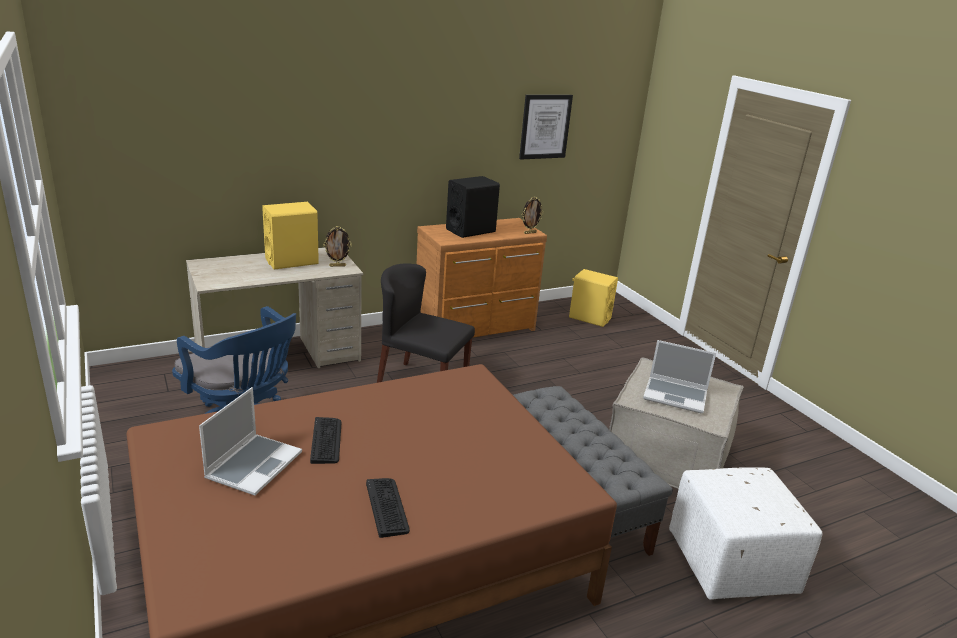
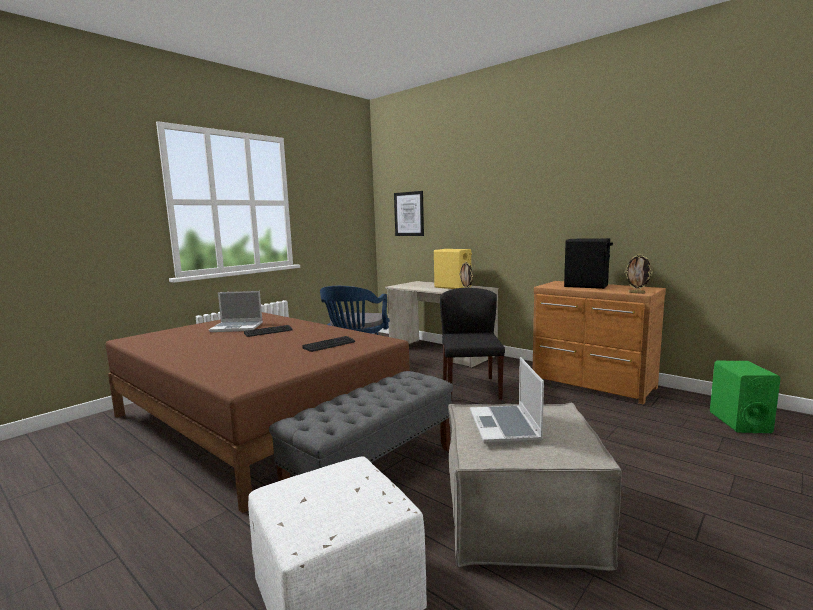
camera: 70 degrees right, 15 degrees down
keyboard [366,478,410,538] -> keyboard moved to [302,336,355,352]
picture [519,95,573,160] -> picture moved to [394,191,424,236]
yellow speaker [569,269,618,327] -> green speaker [710,361,781,433]

